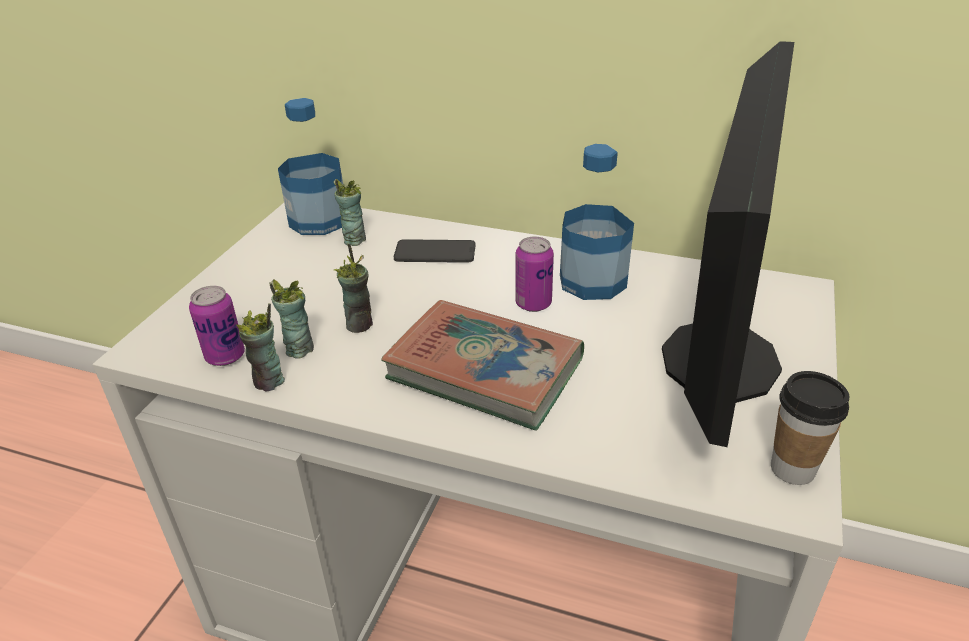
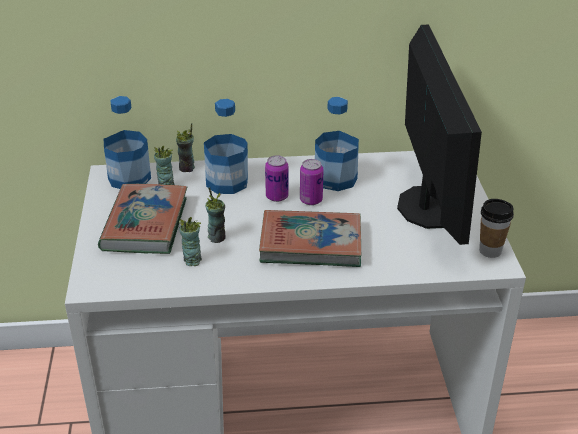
camera: 25 degrees left, 0 degrees up
can [189,286,245,366] -> can moved to [265,155,288,202]
cup [236,303,285,392] -> cup moved to [176,123,195,172]
phone [394,239,476,263] -> bottle [204,99,248,194]
none -> book [98,184,187,254]

